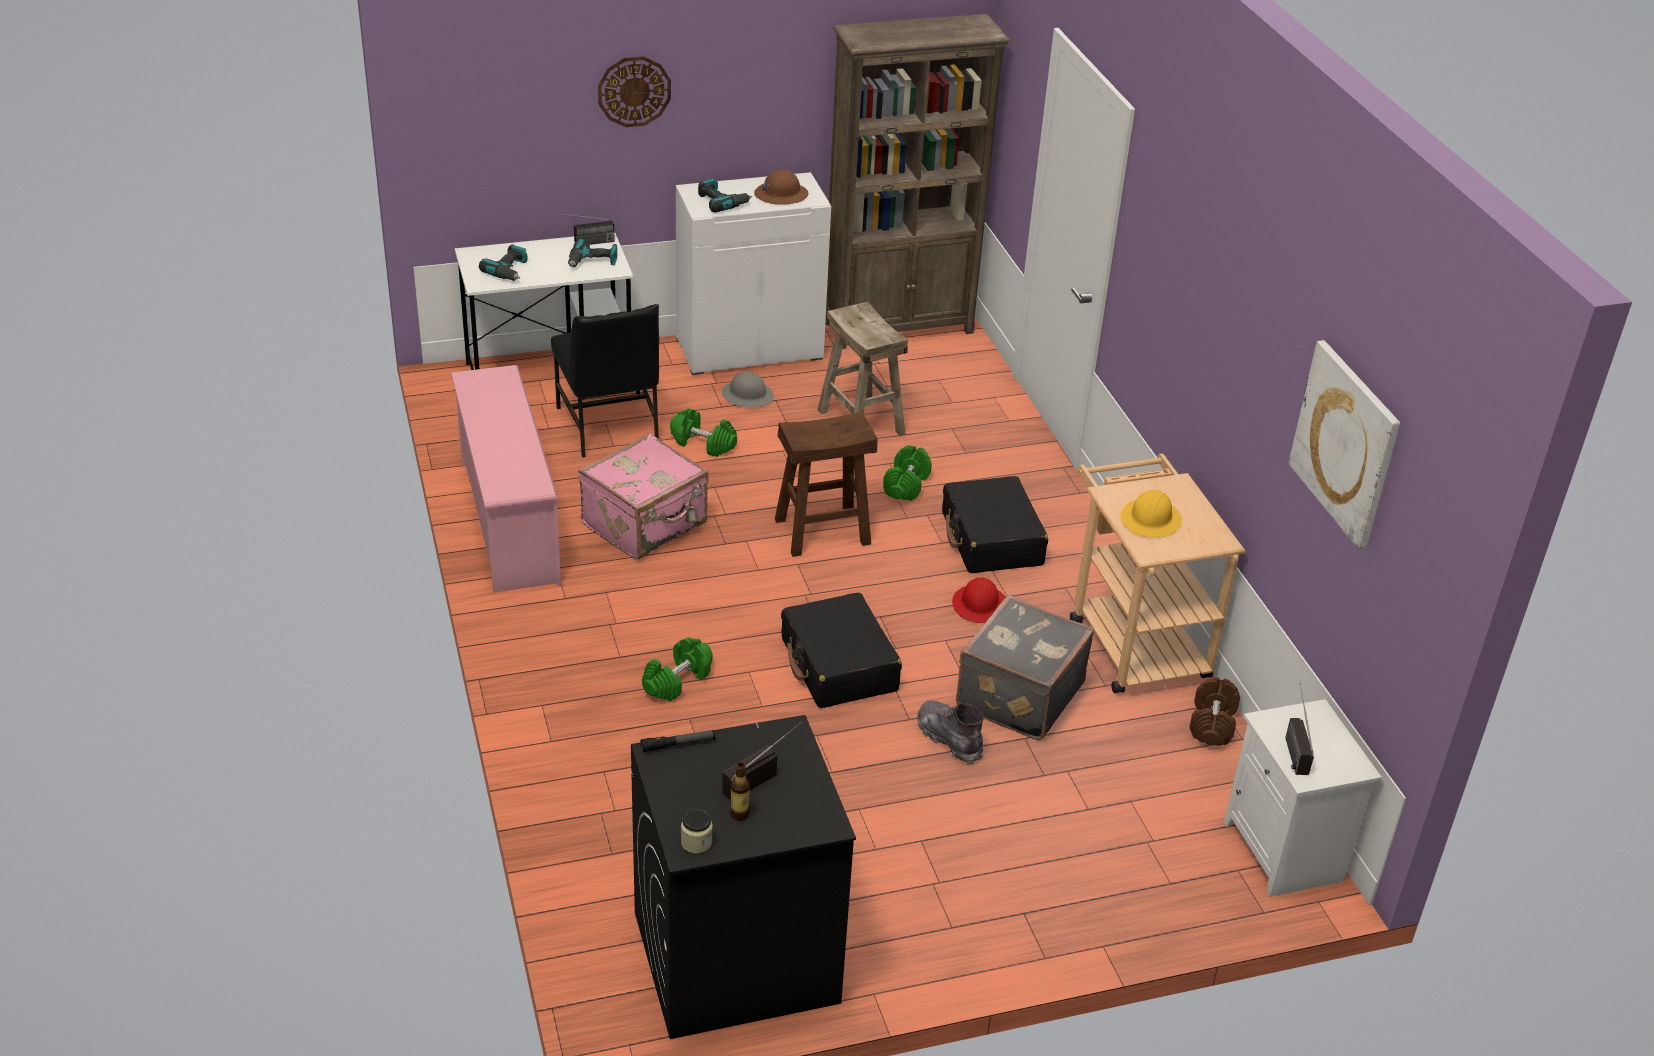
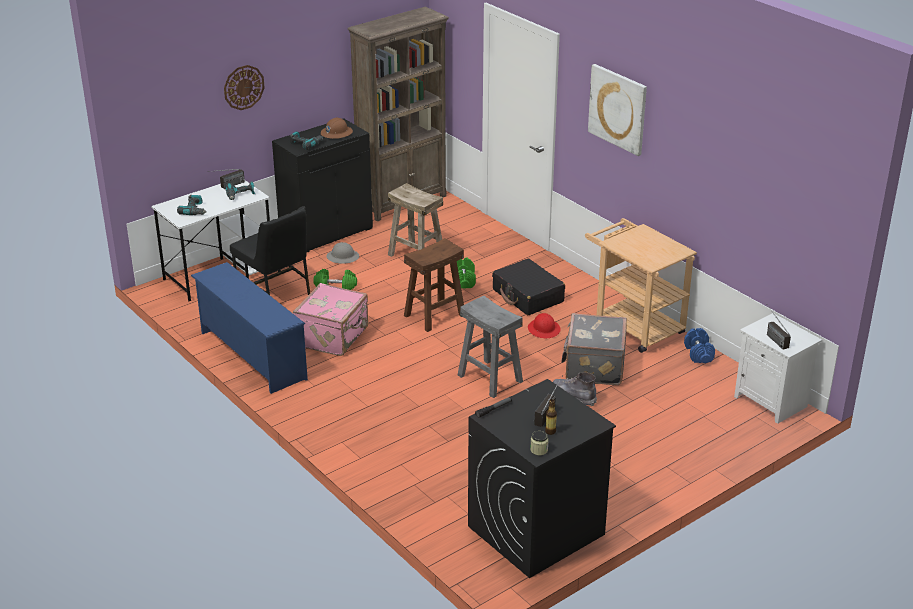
camera: 20 degrees left, 5 degrees down
pink shoe rack [451,365,561,593] -> blue shoe rack [191,262,308,394]
green dumbbell [642,638,713,701] -> none
white cabinet [676,172,831,375] -> black cabinet [272,118,373,253]
black suitcase [781,593,902,708] -> grey stool [458,296,523,398]
yellow hard hat [1121,490,1182,538] -> none
brown dumbbell [1190,677,1240,746] -> blue dumbbell [684,328,715,363]
picture [1288,340,1400,550] -> picture moved to [588,64,647,156]

